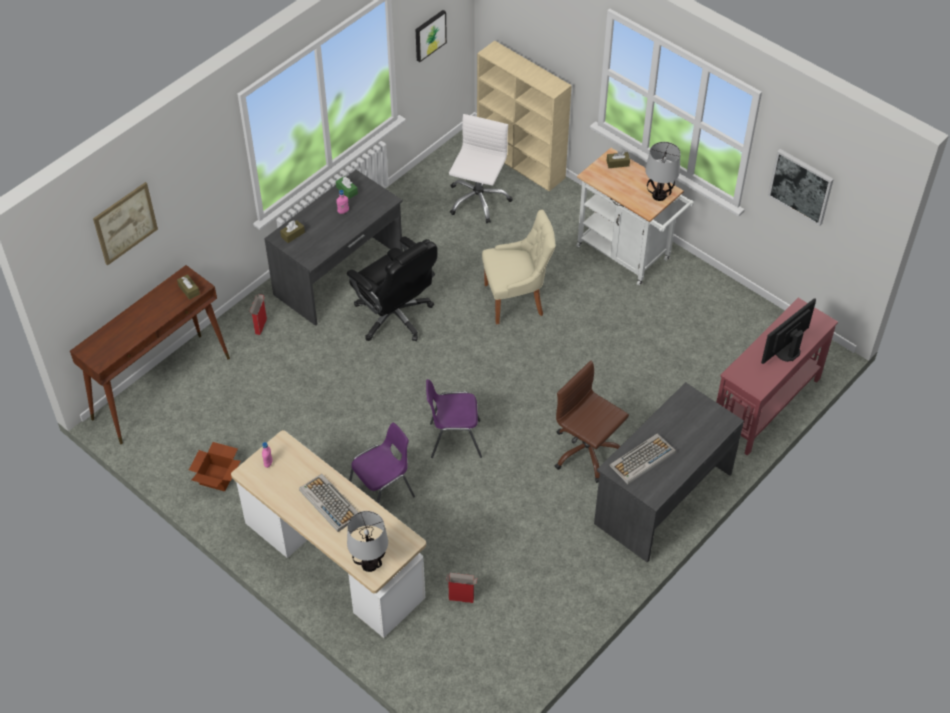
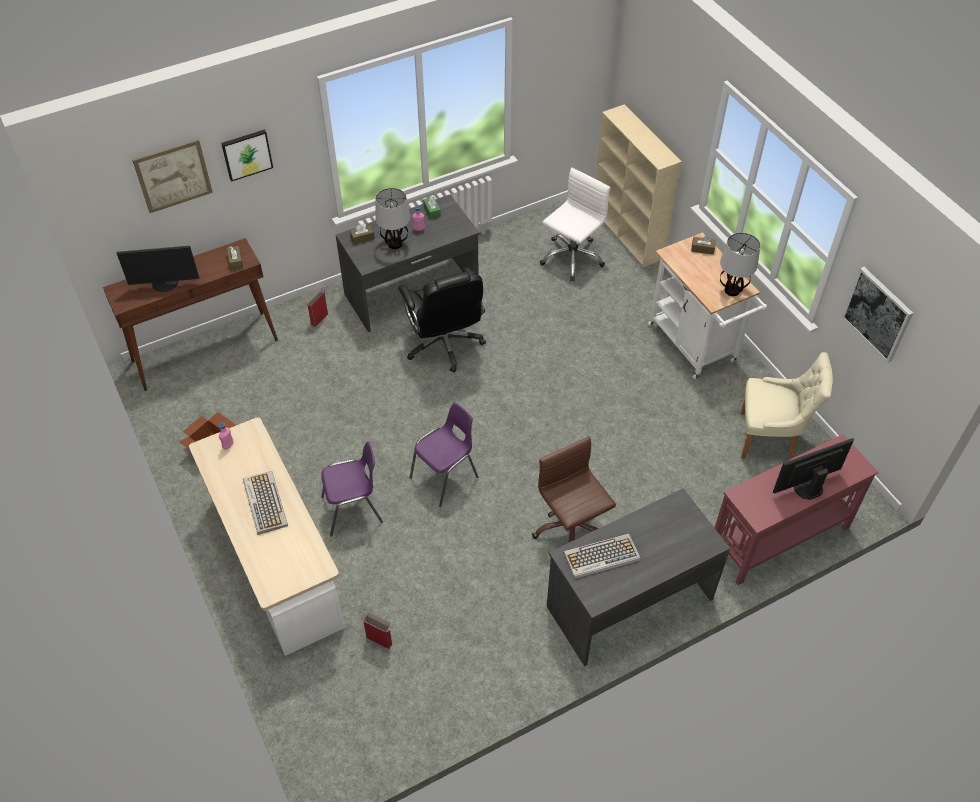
camera: 20 degrees right, 0 degrees up
table lamp [347,511,388,572] -> table lamp moved to [375,188,410,249]
picture [416,10,447,62] -> picture moved to [221,129,273,182]
purple chair [426,379,482,458] -> purple chair turned 120 degrees clockwise [409,402,478,507]
beige chair [482,209,556,324] -> beige chair moved to [741,352,833,459]
none -> monitor [116,246,199,292]

